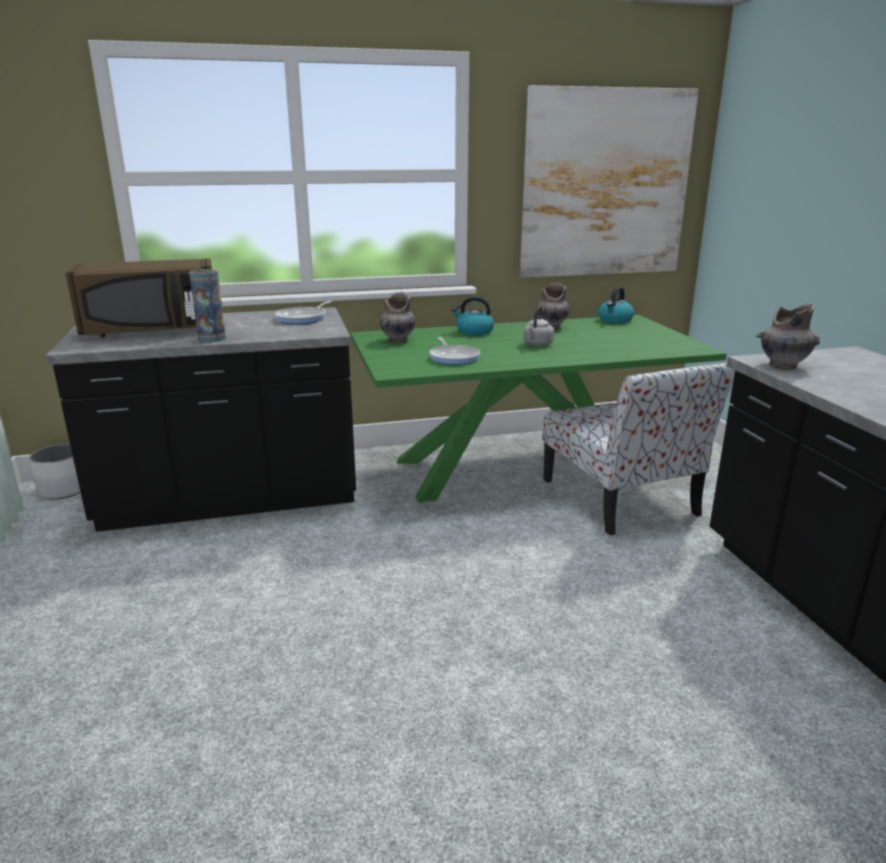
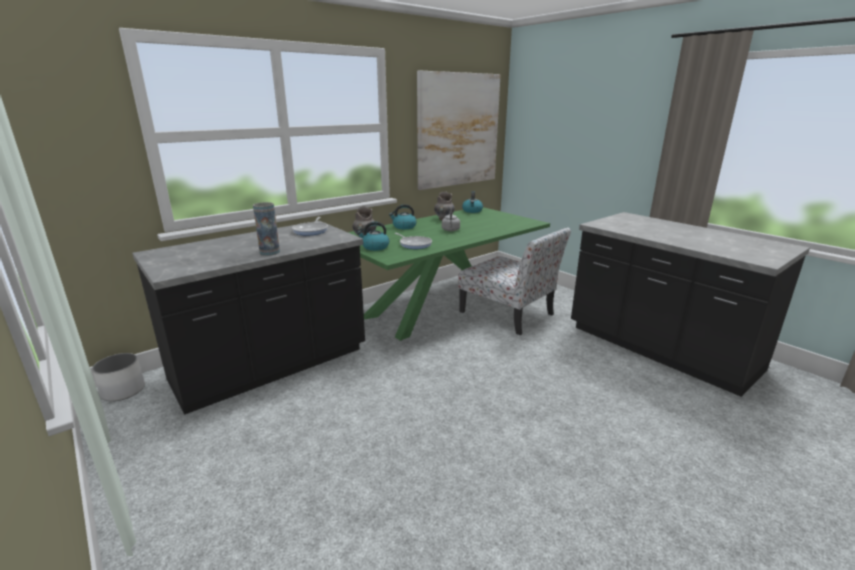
camera: 25 degrees left, 0 degrees up
brown microwave [66,258,212,337] -> none
grey vase [756,304,820,370] -> none
none -> kettle [357,221,389,251]

